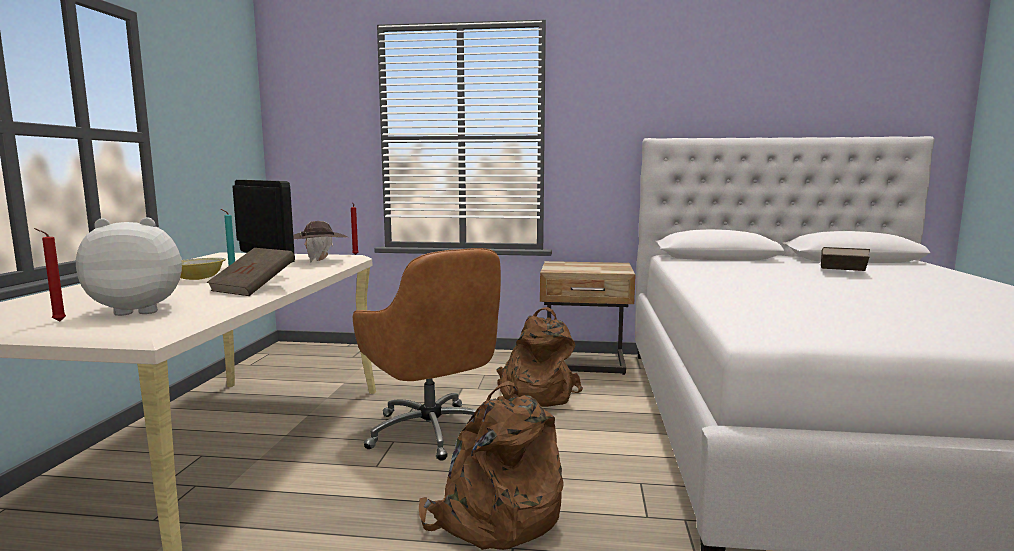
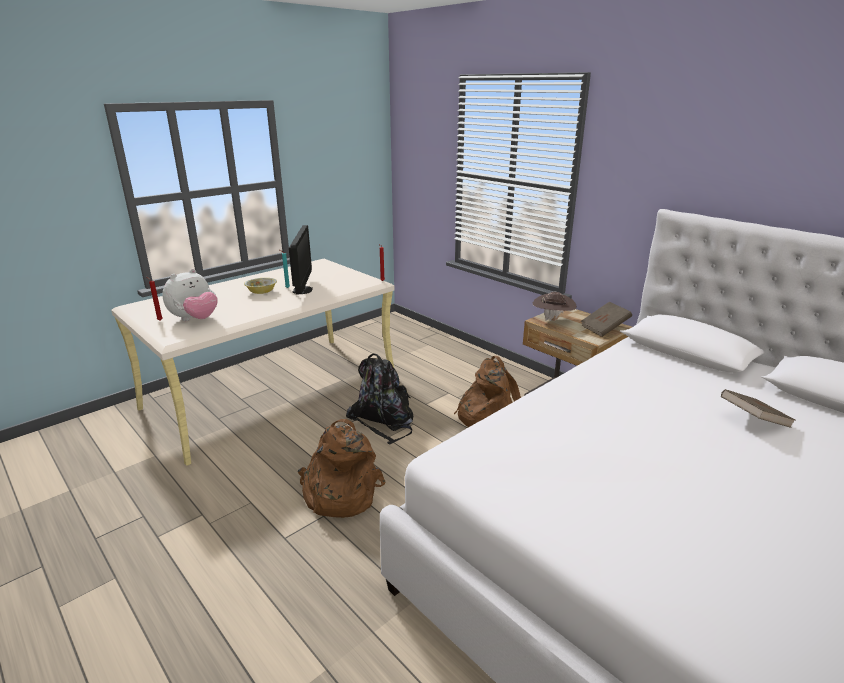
camera: 40 degrees right, 15 degrees up
plush toy [76,218,182,316] -> plush toy turned 105 degrees clockwise [162,269,218,321]
brown book [207,248,295,296] -> brown book moved to [581,302,632,337]
brown hat [293,221,349,263] -> brown hat moved to [533,292,577,321]
brown office chair [353,248,501,461] -> black backpack [346,354,413,445]

